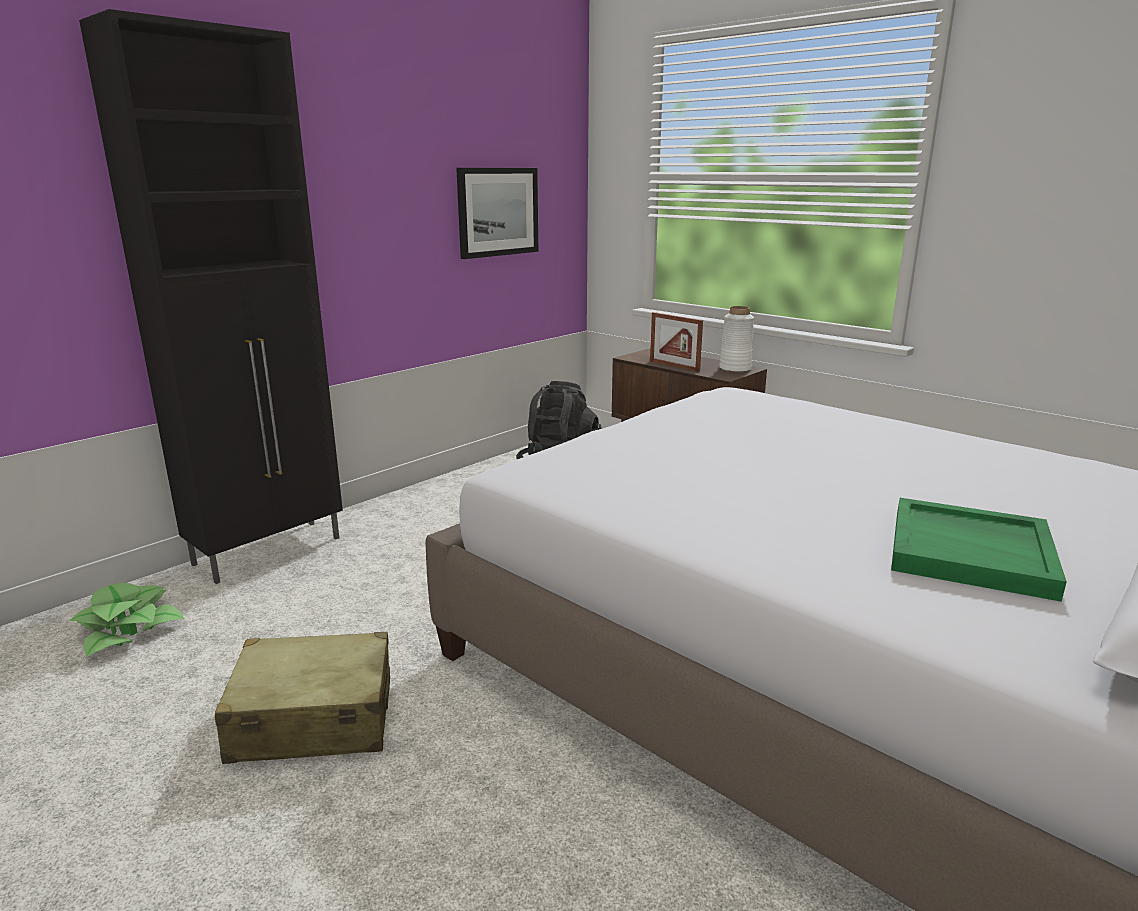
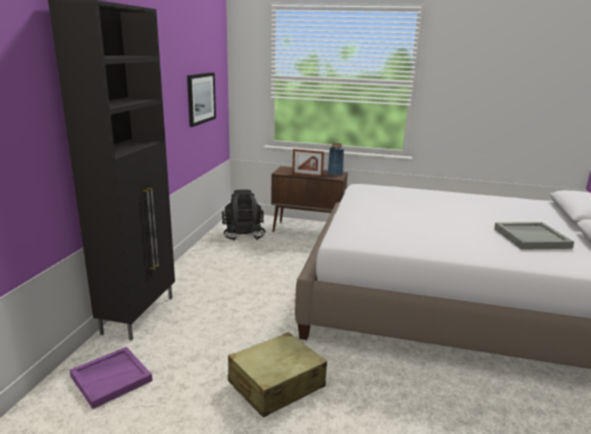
camera: 30 degrees left, 0 degrees up
potted plant [69,583,184,657] -> purple tray [70,347,153,409]
white vase [719,306,754,373] -> blue vase [328,143,344,176]
green tray [891,498,1067,602] -> grey tray [494,222,574,250]

